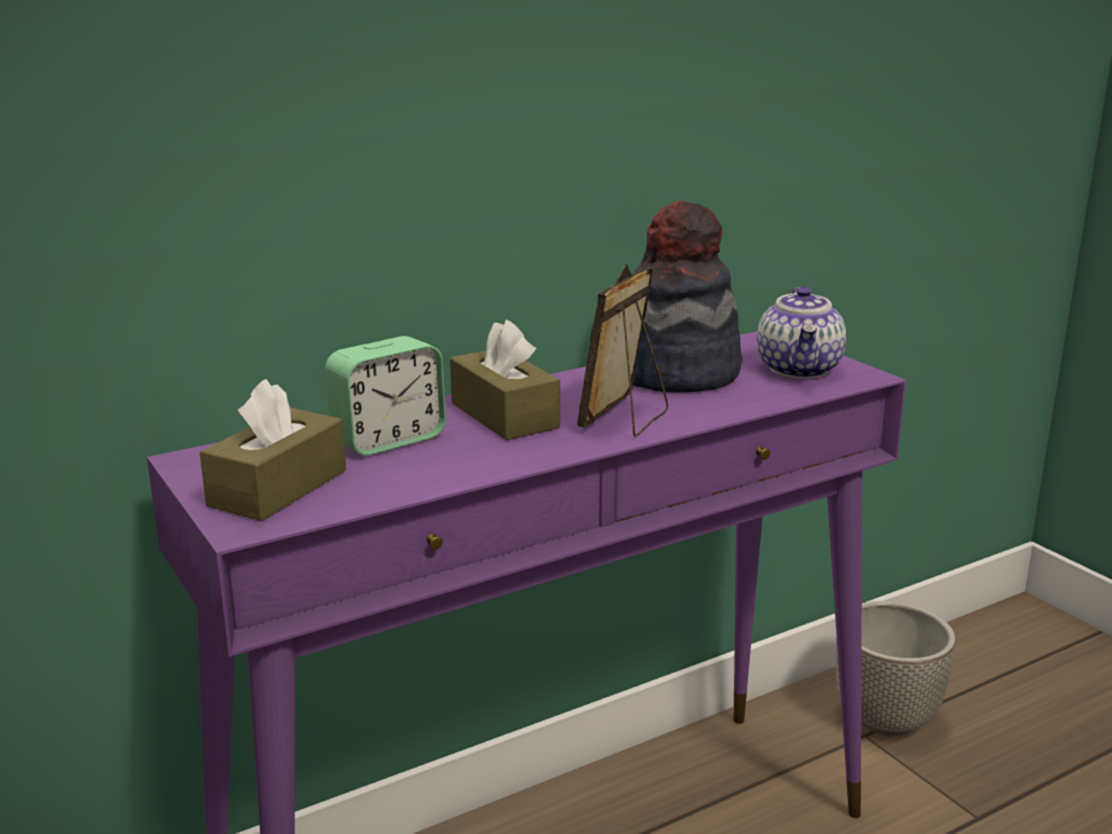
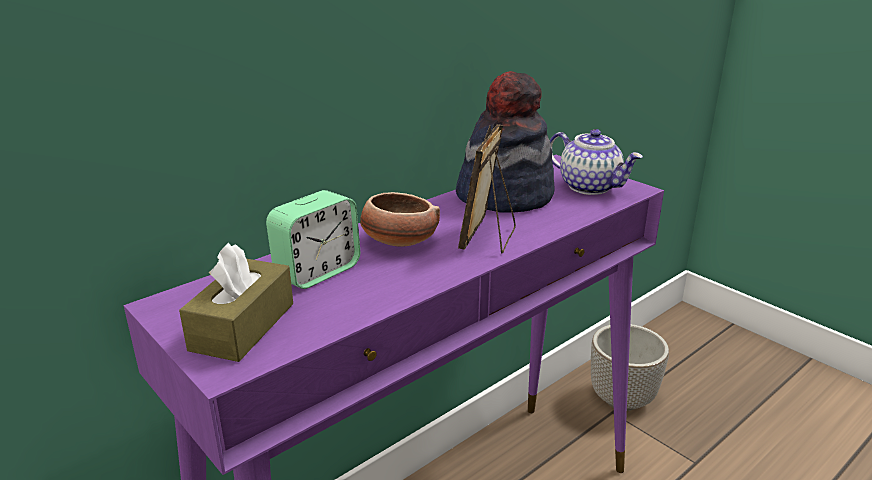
camera: 10 degrees left, 5 degrees up
brown tissue box [450,320,560,440] -> bowl [360,192,440,247]
teapot [757,286,846,378] -> teapot turned 45 degrees counterclockwise [550,129,643,195]

